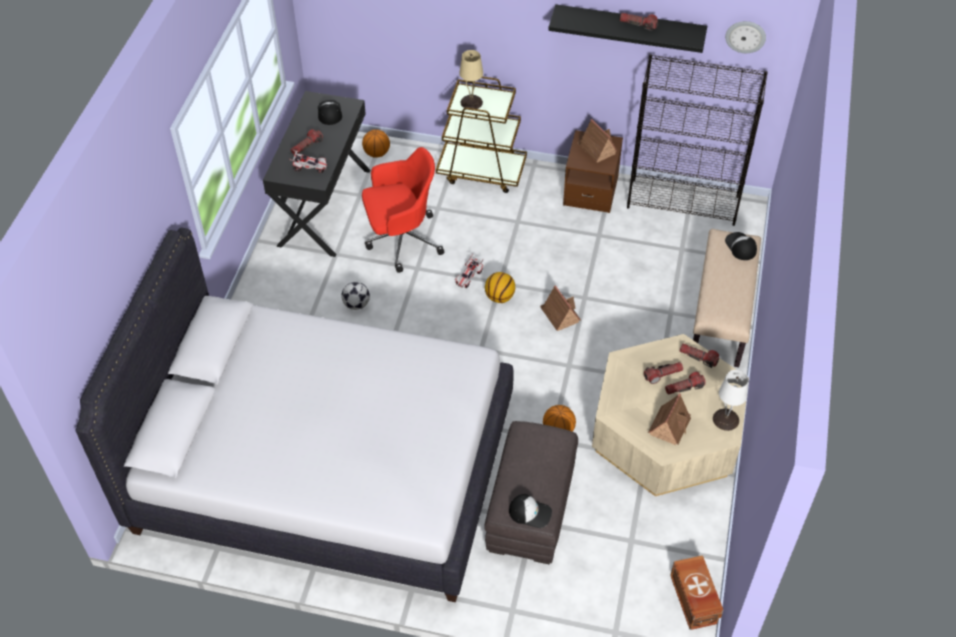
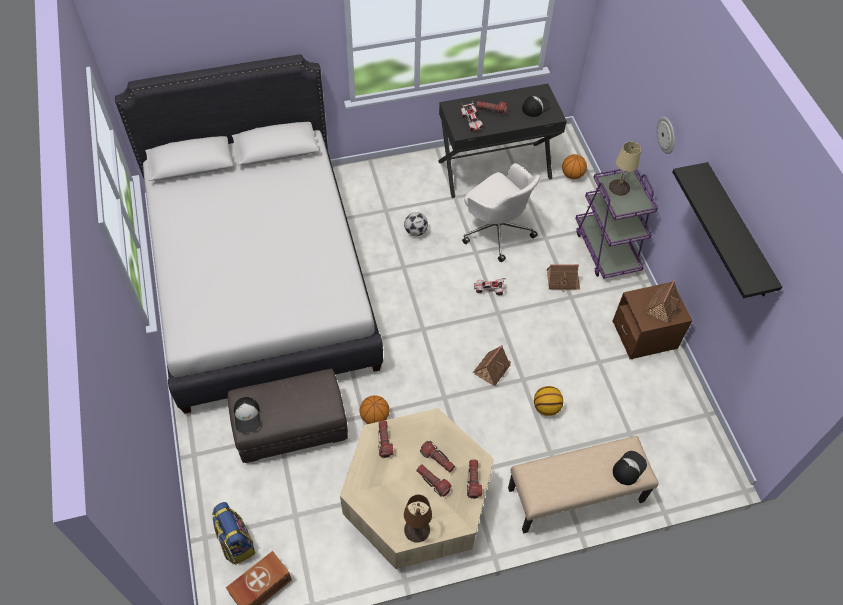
camera: 60 degrees right, 5 degrees up
red office chair [362,147,444,273] -> white office chair [462,163,540,262]
brown cart [436,76,527,193] -> purple cart [575,169,658,279]
basketball [485,272,515,303] -> basketball moved to [534,386,563,416]
flashlight [620,13,658,31] -> flashlight moved to [378,420,394,458]
black bookcase [627,54,768,226] -> none
toy house [648,393,691,445] -> toy house moved to [546,264,580,292]
white table lamp [713,370,748,431] -> brown table lamp [404,495,432,543]
wall clock [725,21,766,53] -> wall clock moved to [657,117,675,154]
none -> backpack [212,502,255,565]

